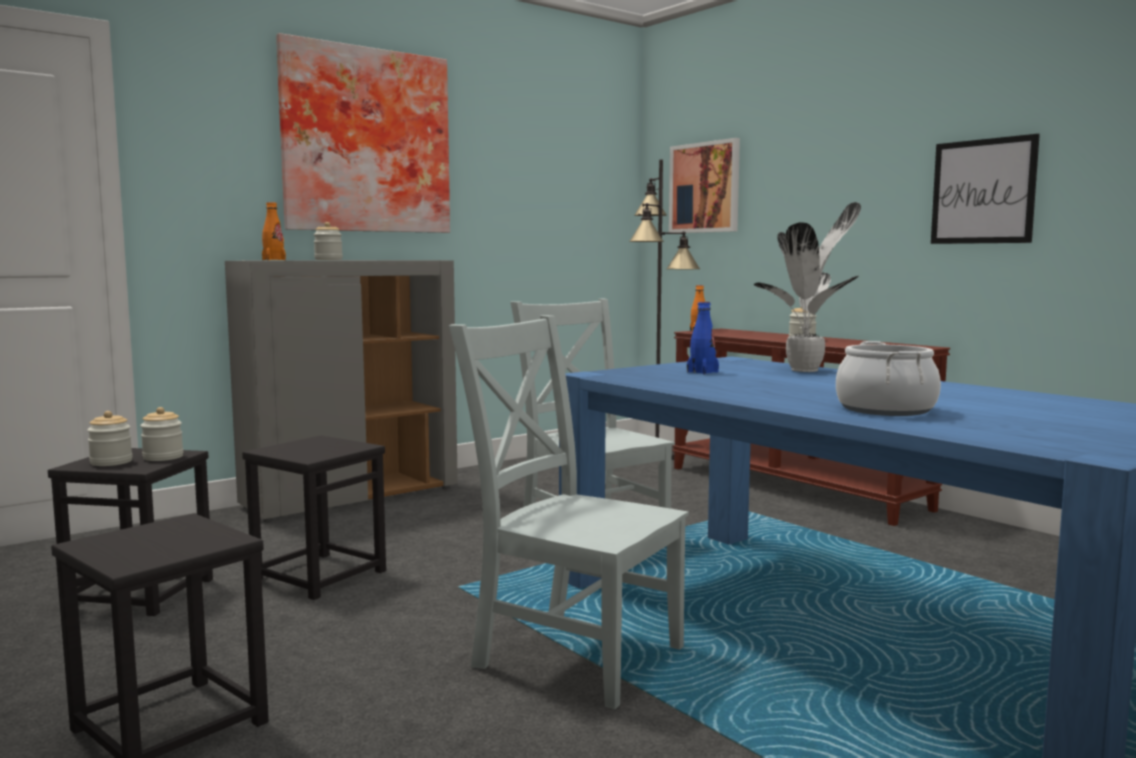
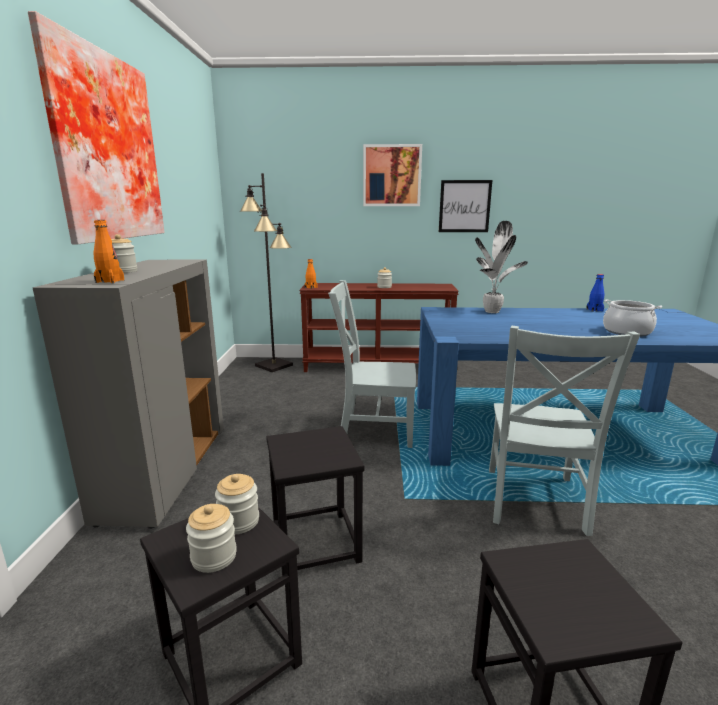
camera: 50 degrees left, 10 degrees up
grey chair [449,315,689,710] -> grey chair turned 60 degrees counterclockwise [489,326,640,536]
picture [669,138,740,233] -> picture moved to [363,144,422,206]
blue bottle [687,302,719,374] -> blue bottle moved to [586,274,604,312]

